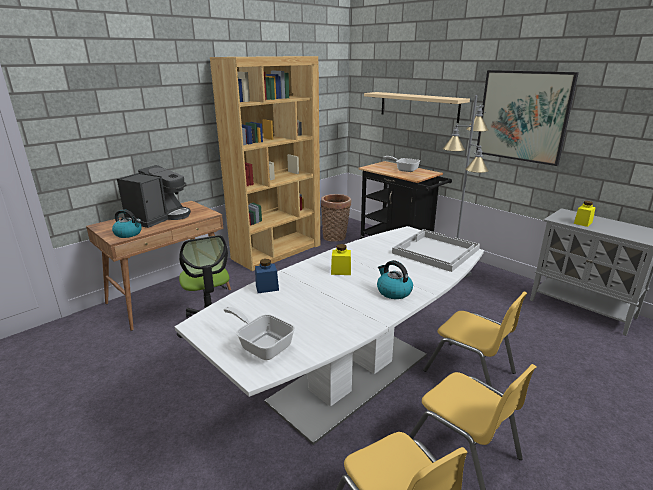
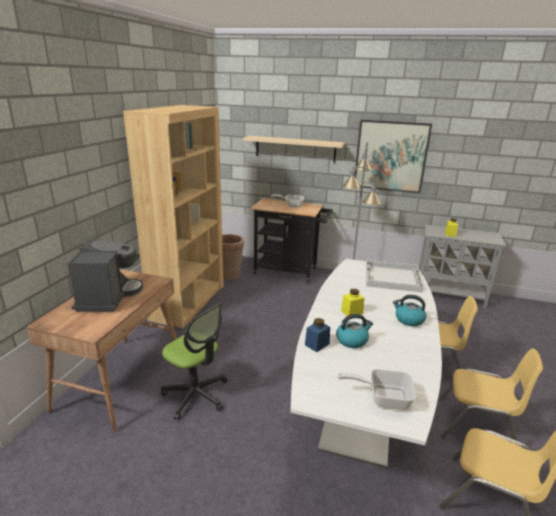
camera: 30 degrees left, 0 degrees up
kettle [112,209,142,238] -> kettle moved to [336,314,373,348]

